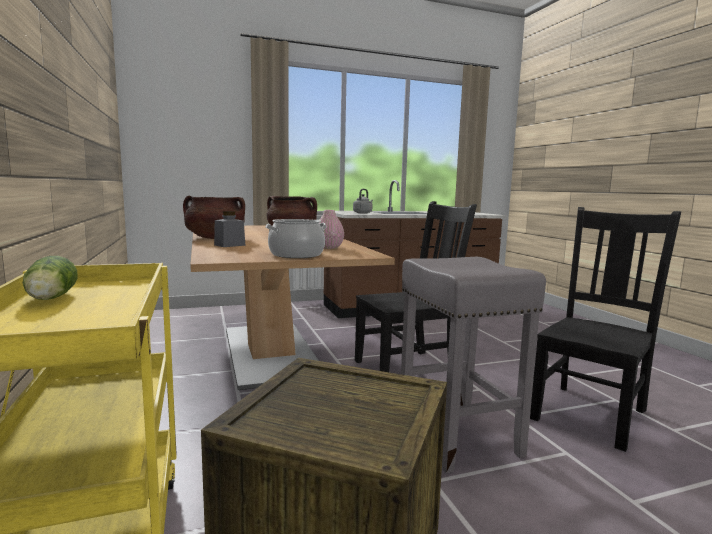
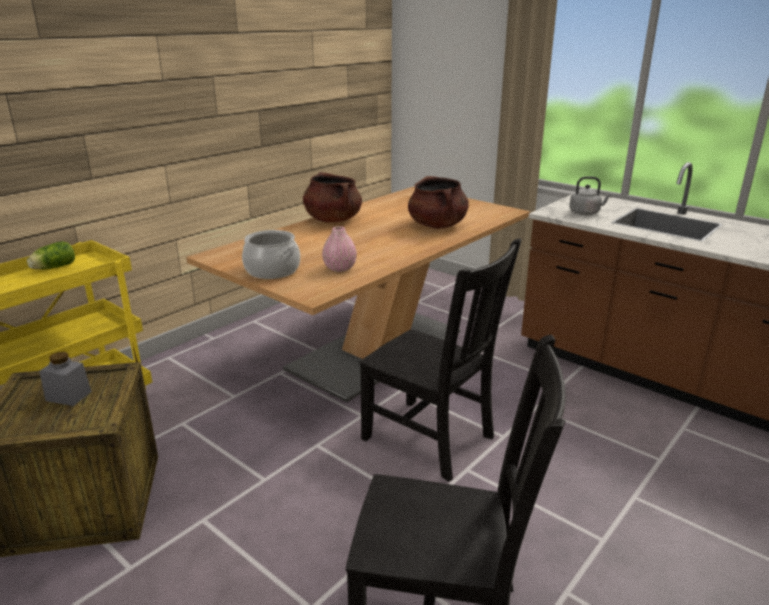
camera: 60 degrees right, 15 degrees up
grey jar [214,211,245,247] -> grey jar moved to [39,352,92,406]
grey stool [401,257,546,473] -> none

